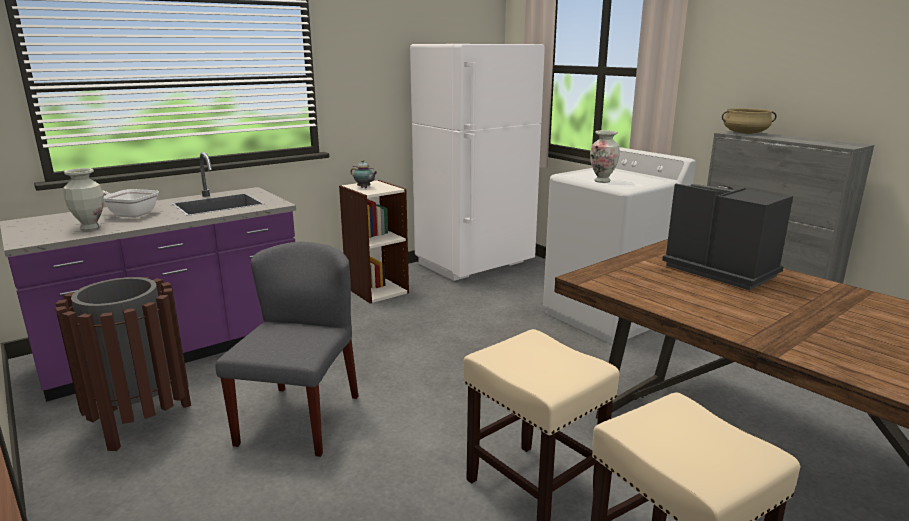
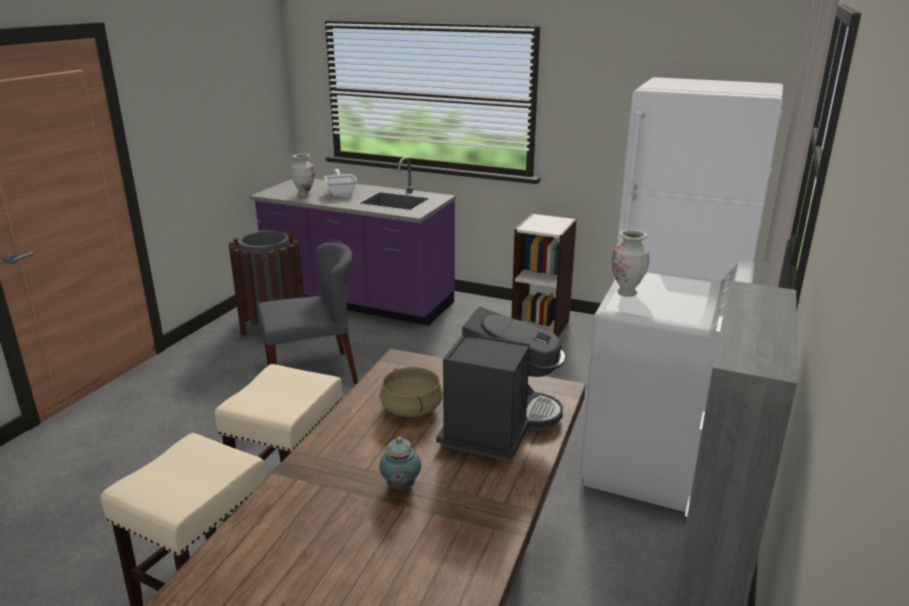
camera: 60 degrees right, 5 degrees up
teapot [351,160,378,188] -> teapot moved to [380,434,421,490]
beige cooking pot [722,108,776,134] -> beige cooking pot moved to [380,367,443,417]

